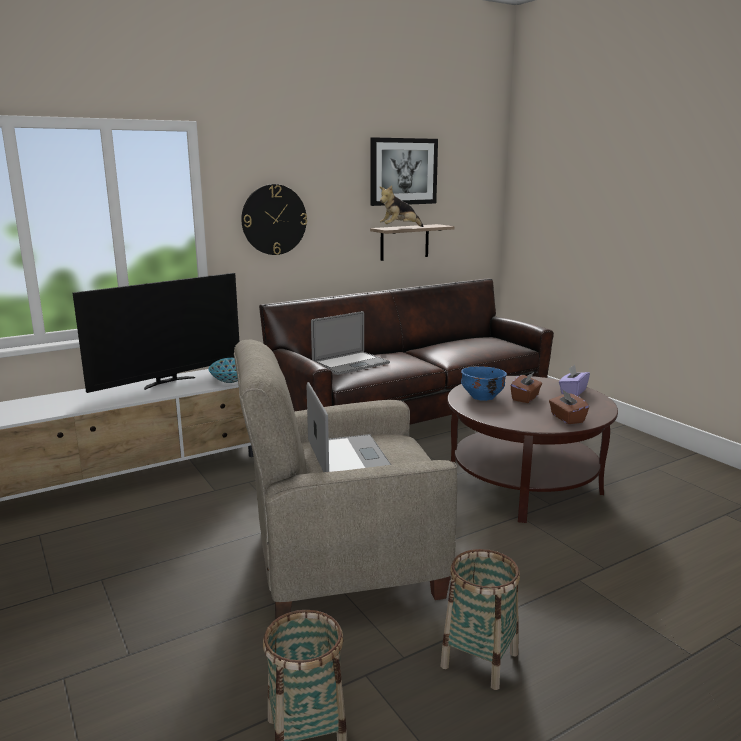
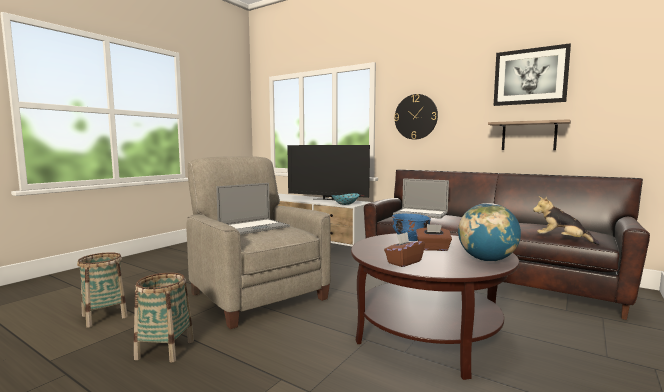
camera: 65 degrees right, 10 degrees down
plush toy [380,186,424,227] -> plush toy moved to [533,197,600,245]
purple tissue box [559,365,590,396] -> globe [458,203,521,262]

